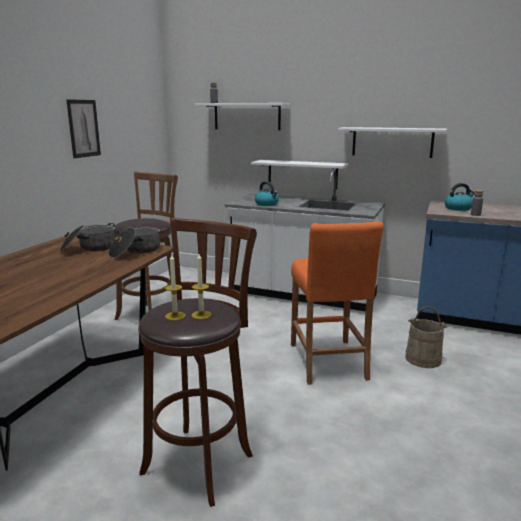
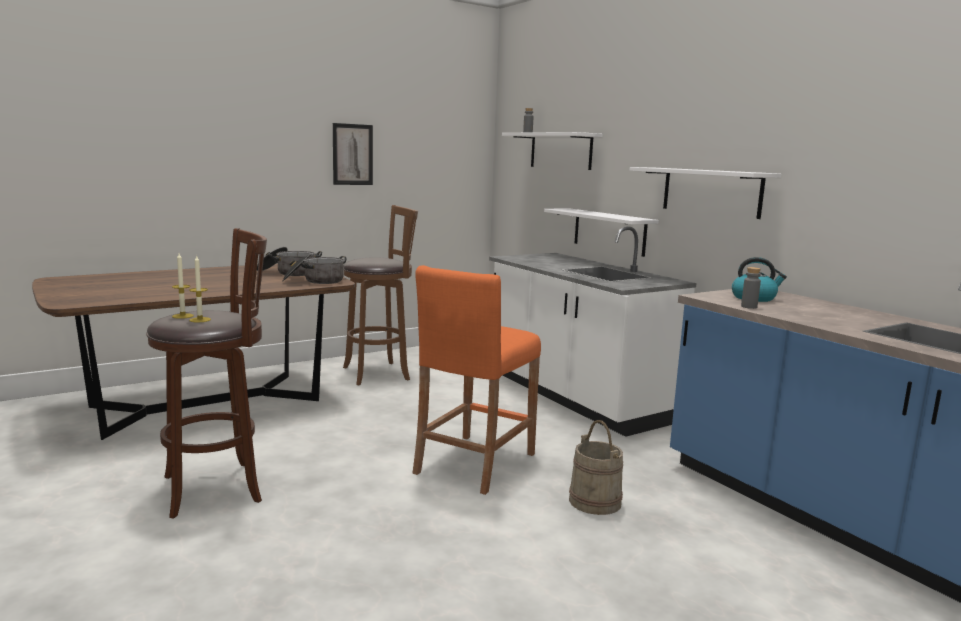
camera: 35 degrees right, 5 degrees down
kettle [255,181,279,206] -> none

